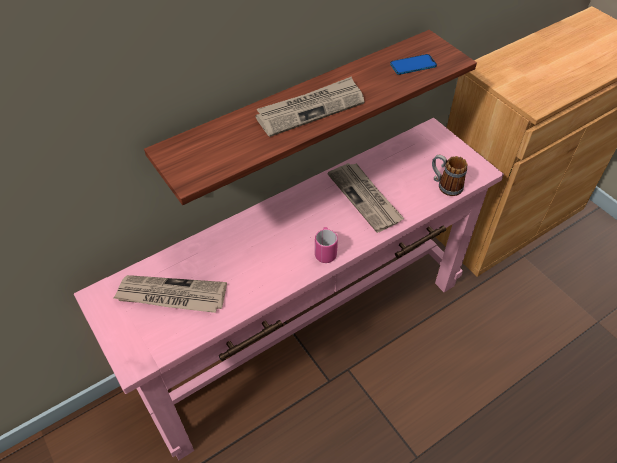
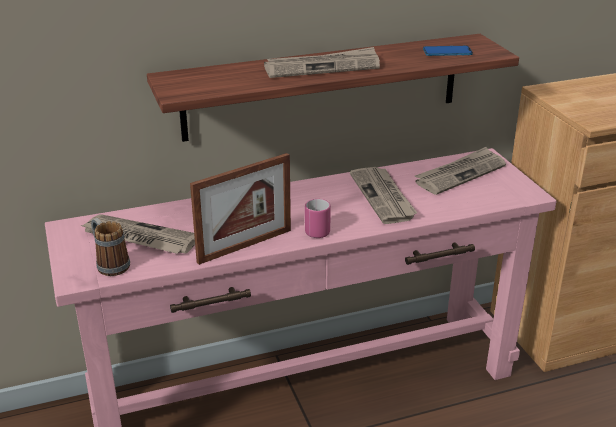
camera: 15 degrees right, 20 degrees down
mug [432,155,467,196] -> mug moved to [91,218,130,276]
none -> picture frame [190,153,291,265]
none -> newspaper [415,147,506,195]

